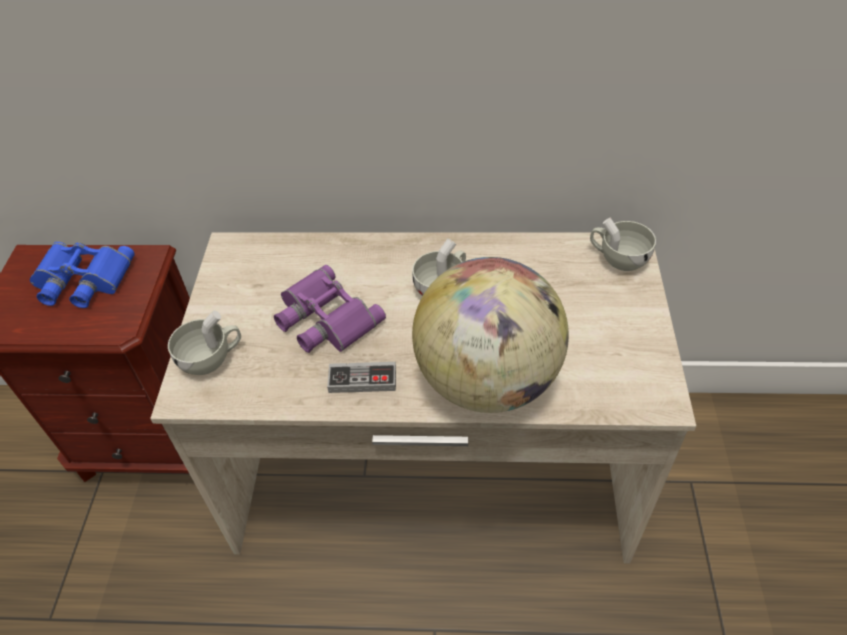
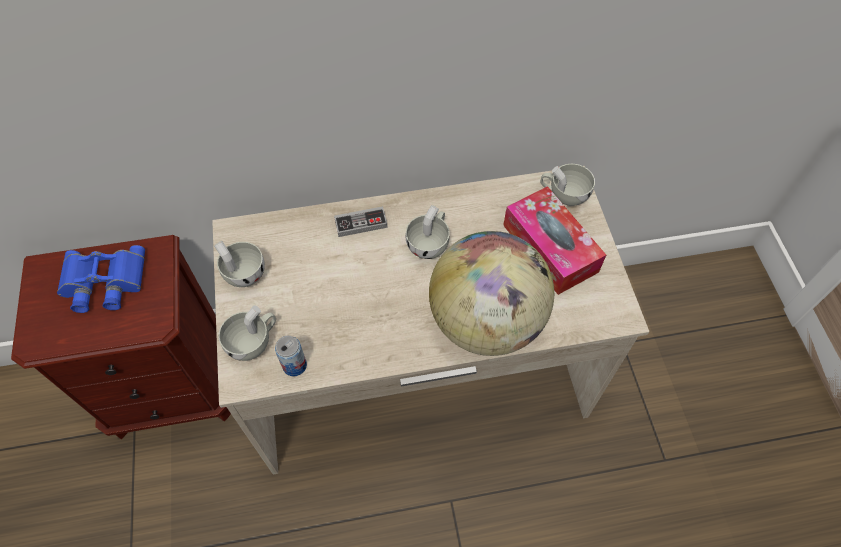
camera: 15 degrees left, 10 degrees up
purple binoculars [274,265,386,353] -> none
game controller [327,362,396,393] -> game controller moved to [334,206,388,237]
none -> white cup [214,241,265,287]
none -> can [275,335,307,376]
none -> tissue box [503,186,606,295]

